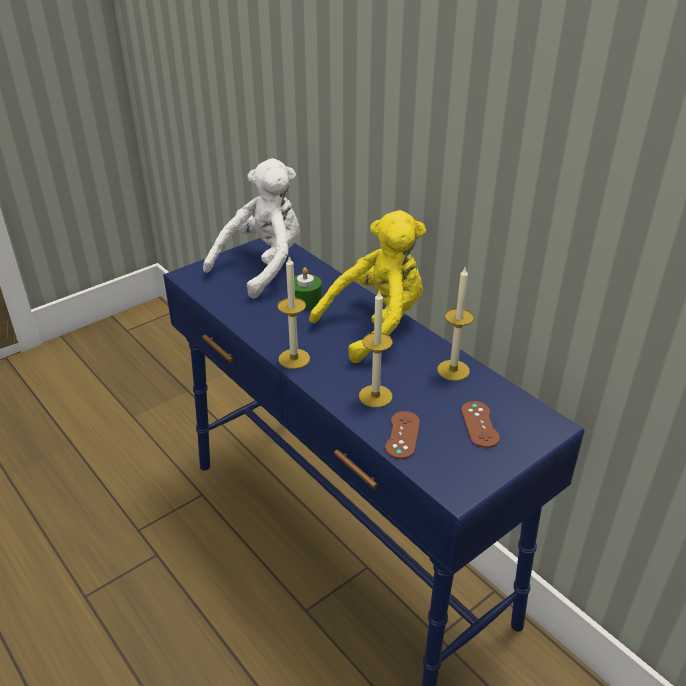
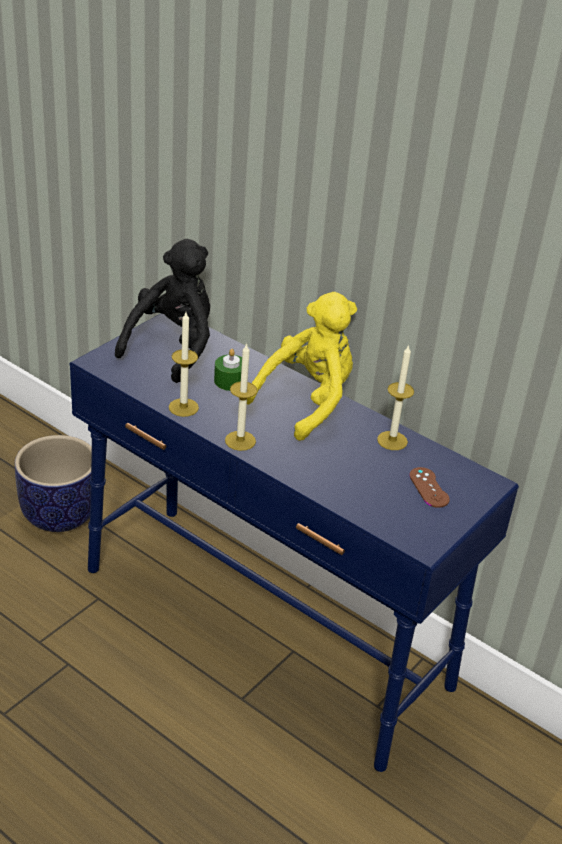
camera: 15 degrees left, 0 degrees up
white plush toy [203,158,300,299] -> black plush toy [115,239,210,383]
candle [359,291,393,408] -> candle moved to [169,312,199,417]
brown game controller [385,411,420,459] -> none
none -> planter [15,435,92,532]

